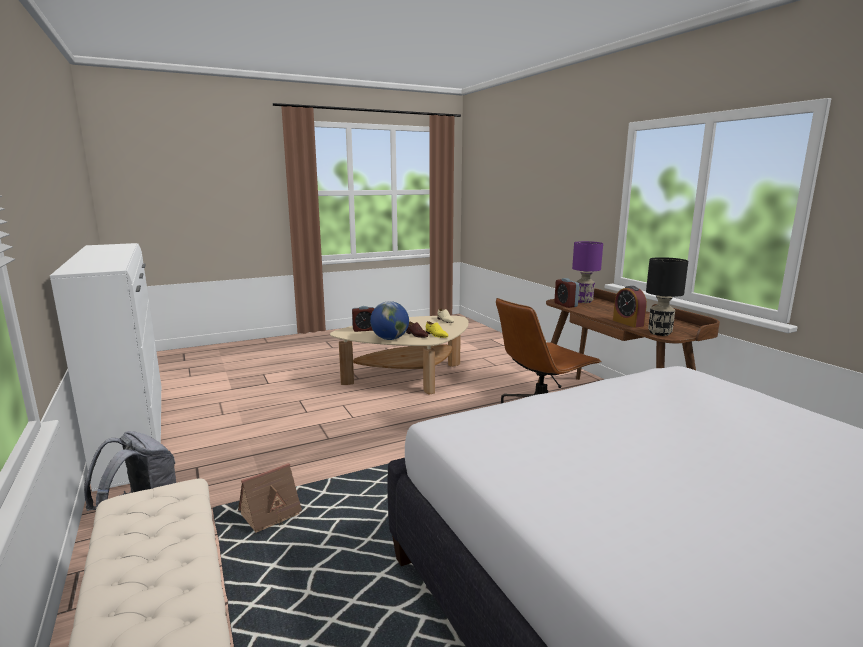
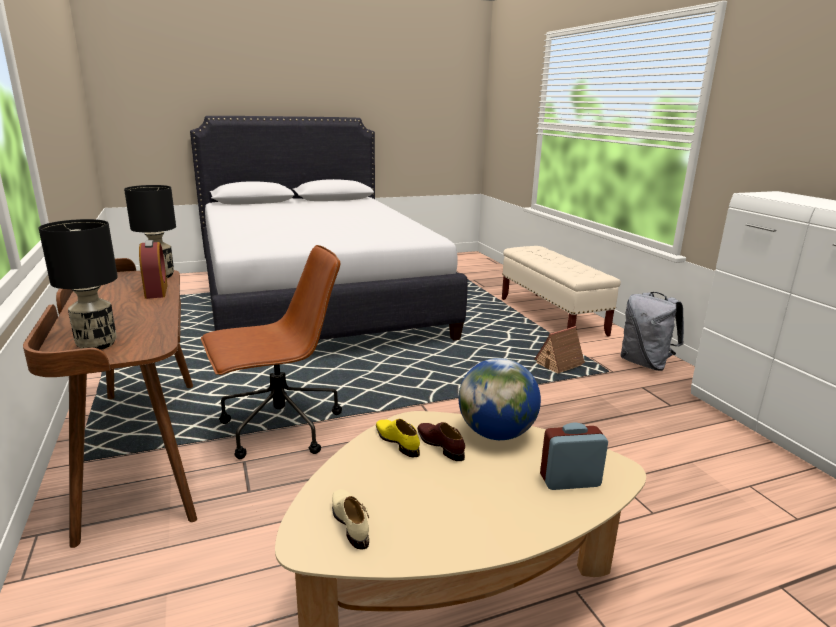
camera: 175 degrees left, 5 degrees up
alarm clock [554,278,579,308] -> none
purple table lamp [572,241,603,303] -> black table lamp [39,219,118,350]

